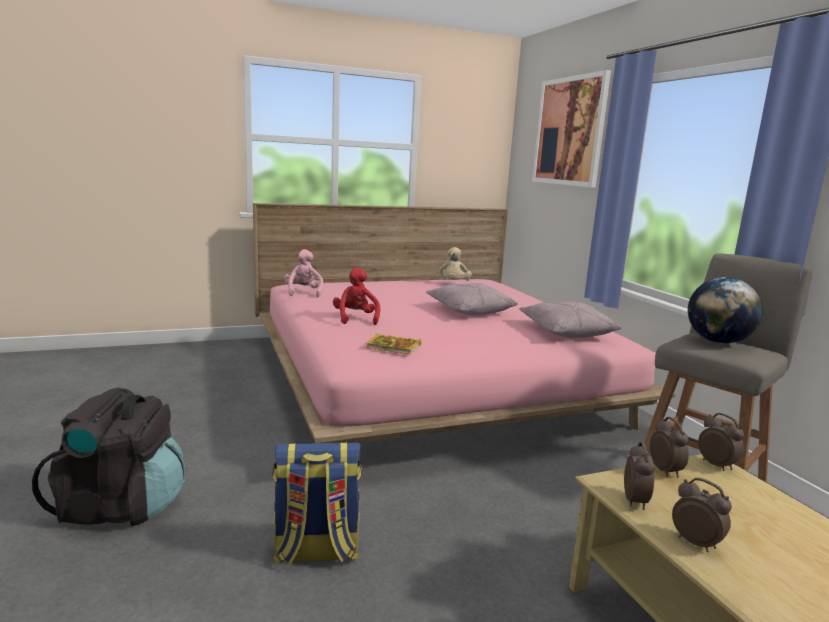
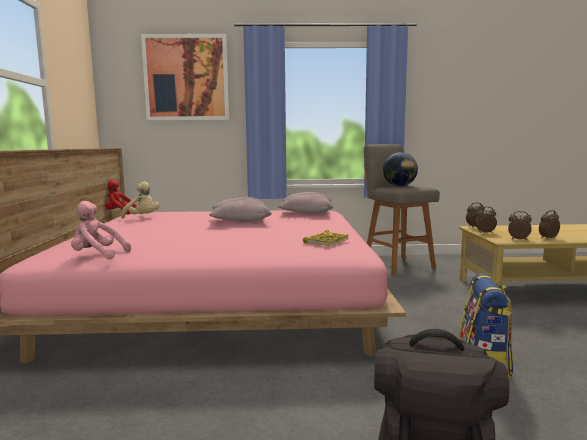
camera: 70 degrees left, 5 degrees down
red plush toy [333,267,380,325] -> red plush toy moved to [105,180,137,215]

